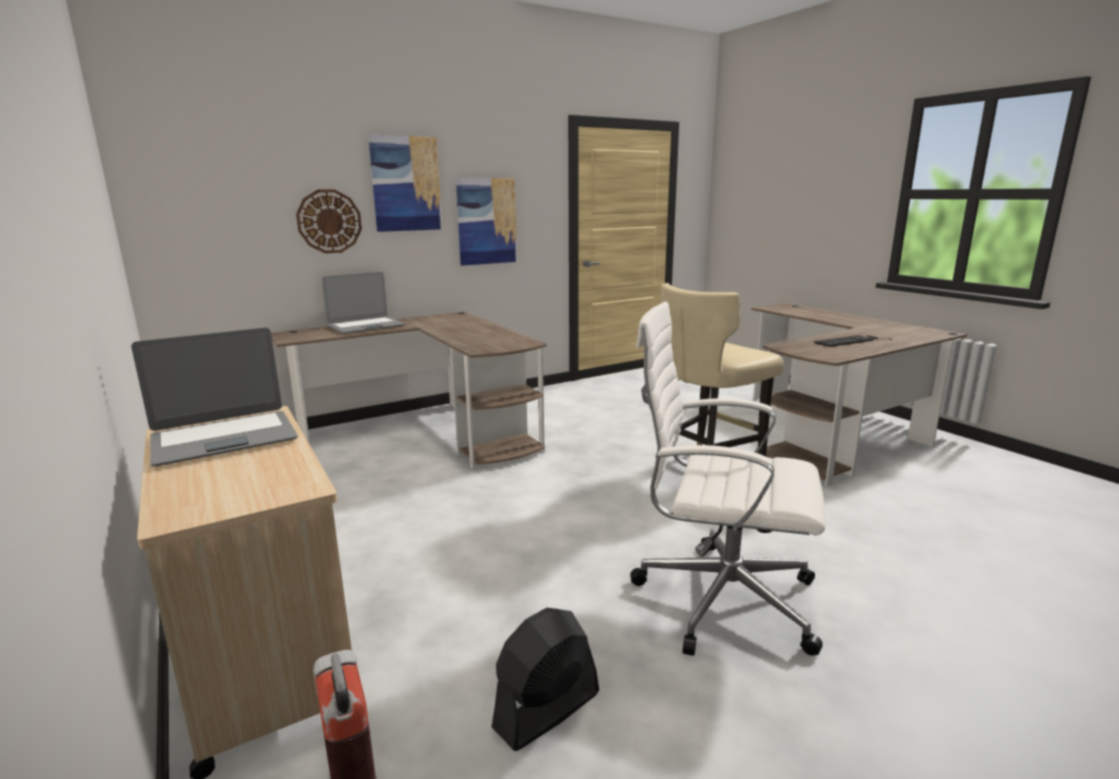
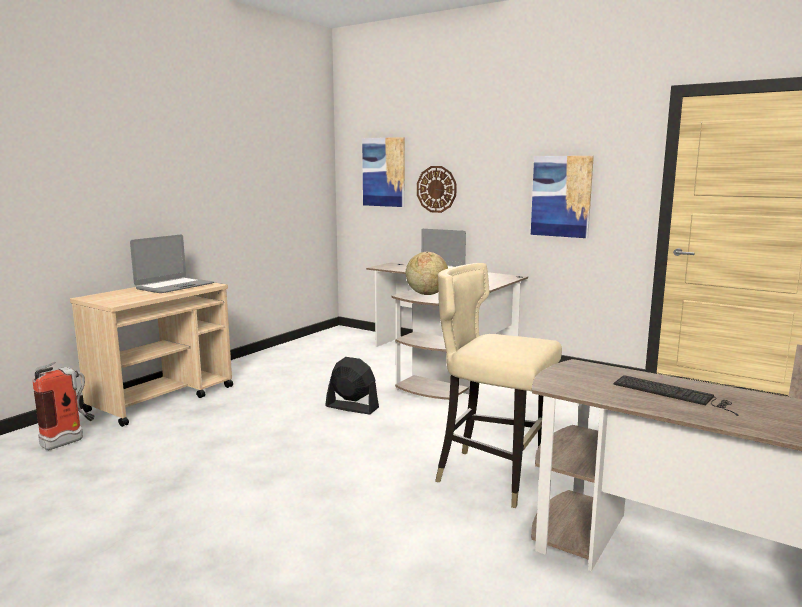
camera: 65 degrees right, 5 degrees down
laptop [131,328,298,467] -> laptop turned 90 degrees counterclockwise [130,235,214,293]
picture [368,134,442,232] -> picture moved to [362,137,405,207]
black fan [492,608,599,751] -> black fan moved to [325,357,379,414]
white office chair [630,302,825,656] -> none
none -> globe [406,252,448,295]

